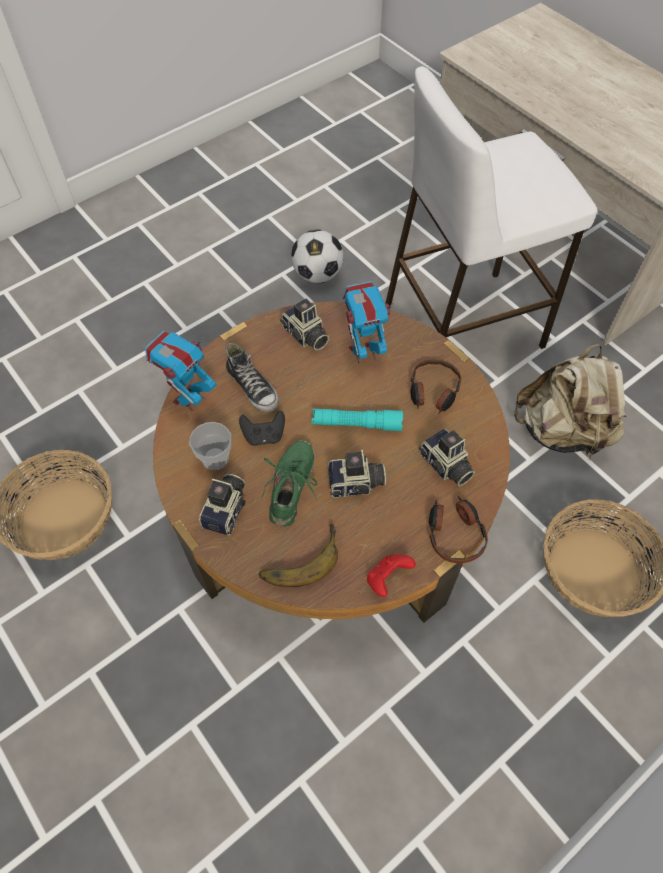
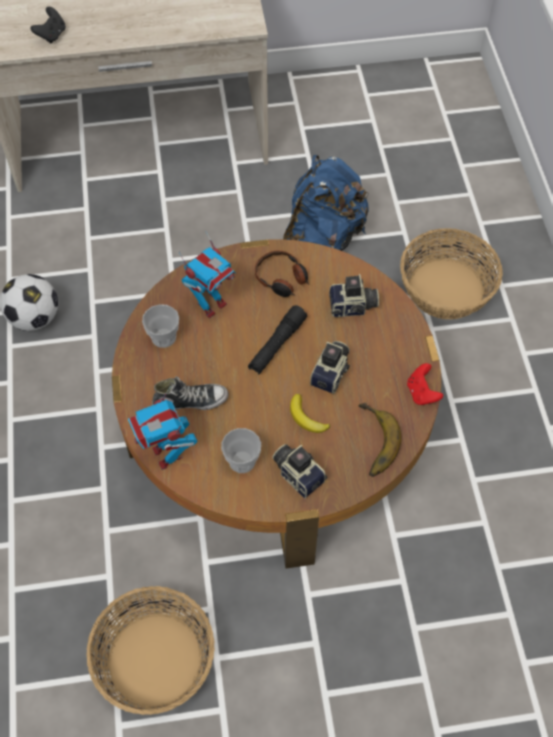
camera: 60 degrees left, 0 degrees up
black game controller [239,411,285,446] -> black game controller moved to [31,7,66,43]
green shoe [261,440,317,527] -> banana [290,394,330,433]
camera [280,299,329,351] -> cup [142,304,179,348]
turquoise flashlight [312,409,403,431] -> black flashlight [248,305,307,375]
toy robot [343,281,393,364] -> toy robot turned 150 degrees counterclockwise [179,231,236,318]
white stool [386,66,597,349] -> none
headphones [429,496,488,563] -> none
beige backpack [514,343,626,460] -> blue backpack [283,155,369,251]

